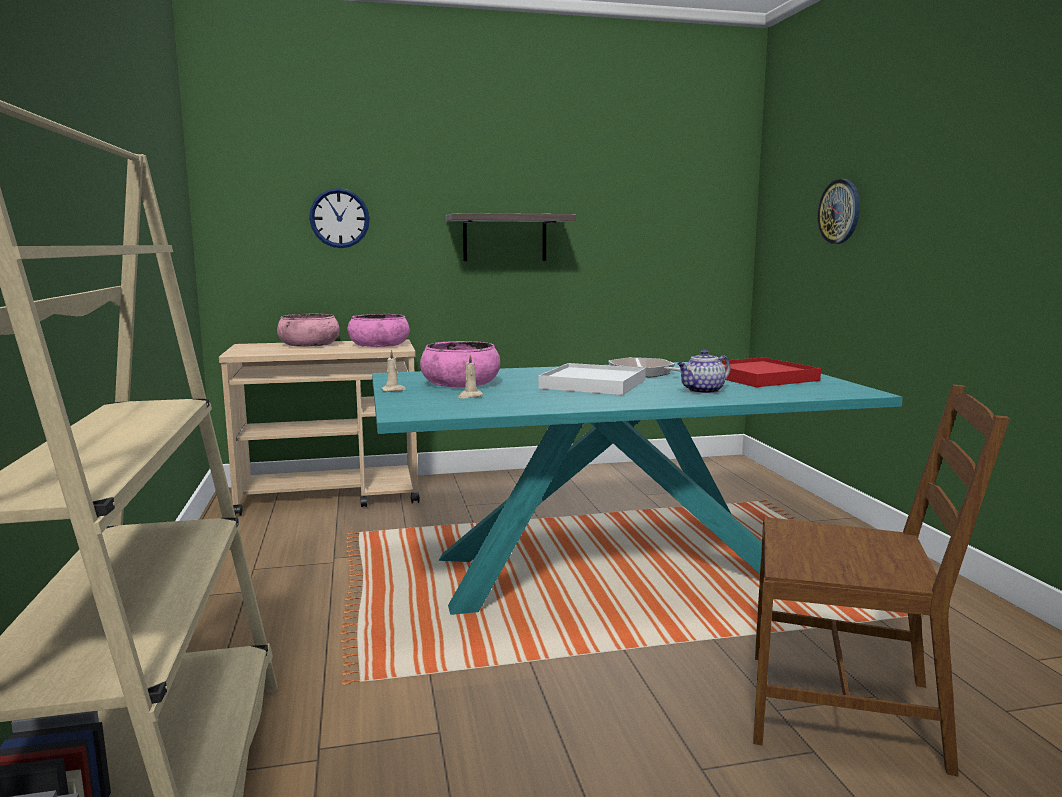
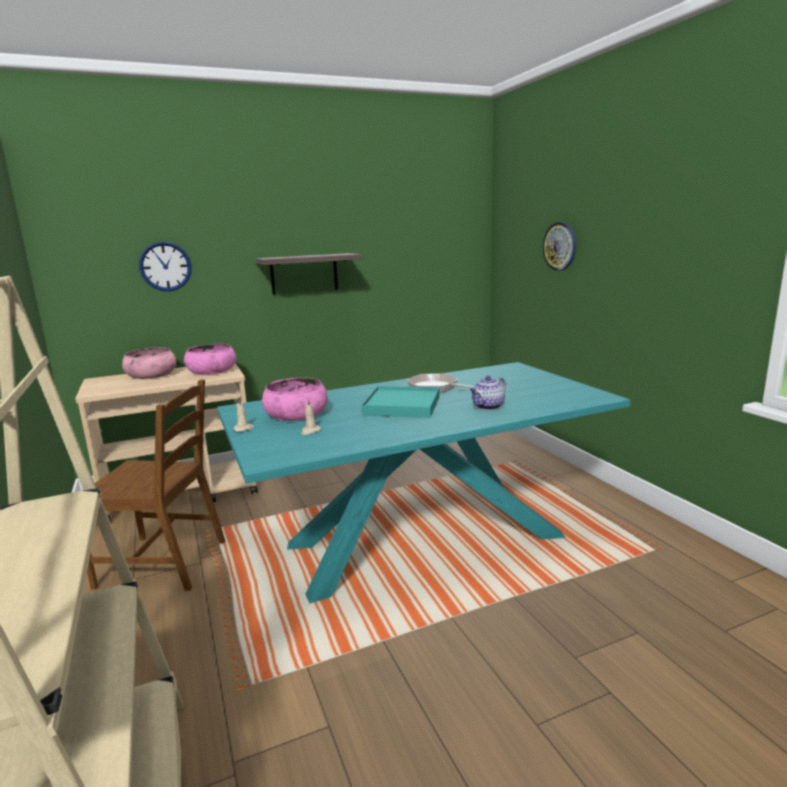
camera: 10 degrees left, 5 degrees up
white tray [539,363,646,395] -> turquoise tray [361,386,440,418]
red tray [721,357,821,387] -> none
brown chair [753,385,1010,777] -> brown chair moved to [87,380,225,591]

